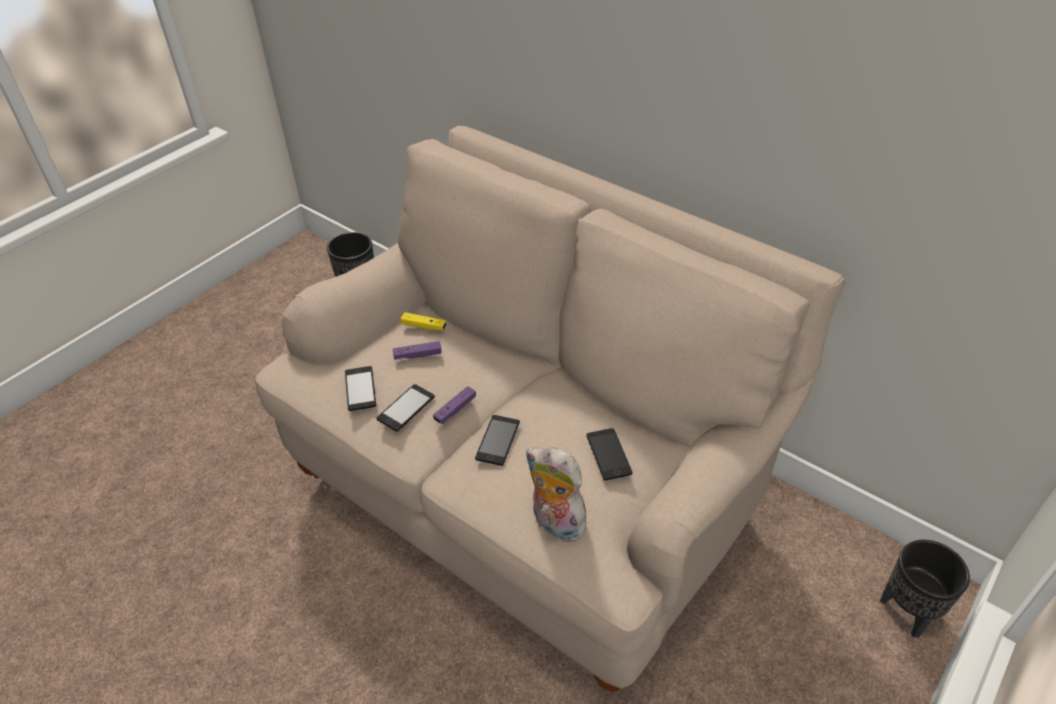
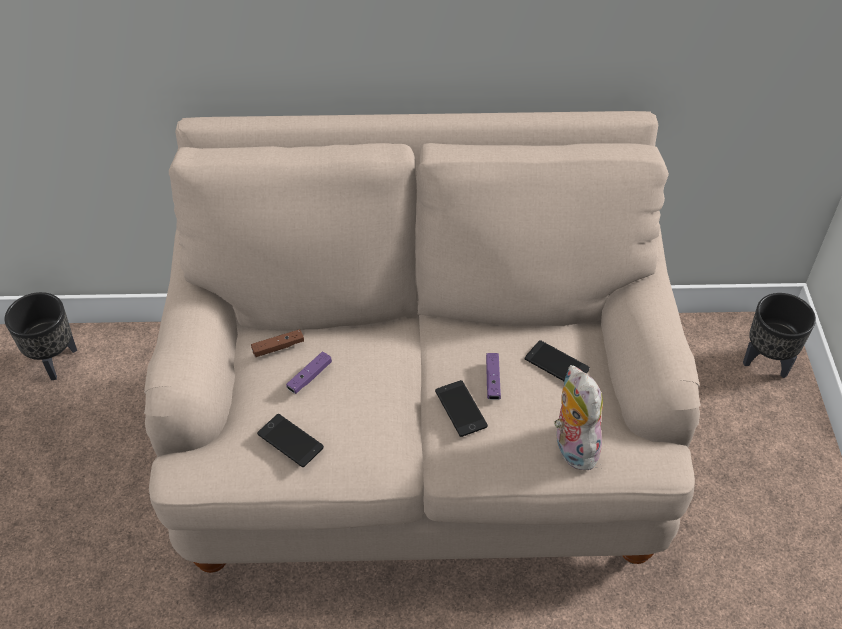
camera: 40 degrees left, 5 degrees up
phone [377,384,435,432] -> none
yellow game controller [401,312,446,331] -> brown game controller [251,329,304,357]
purple game controller [433,386,476,424] -> purple game controller moved to [486,353,501,400]
plush toy [526,447,592,542] -> plush toy turned 75 degrees clockwise [554,365,603,470]

